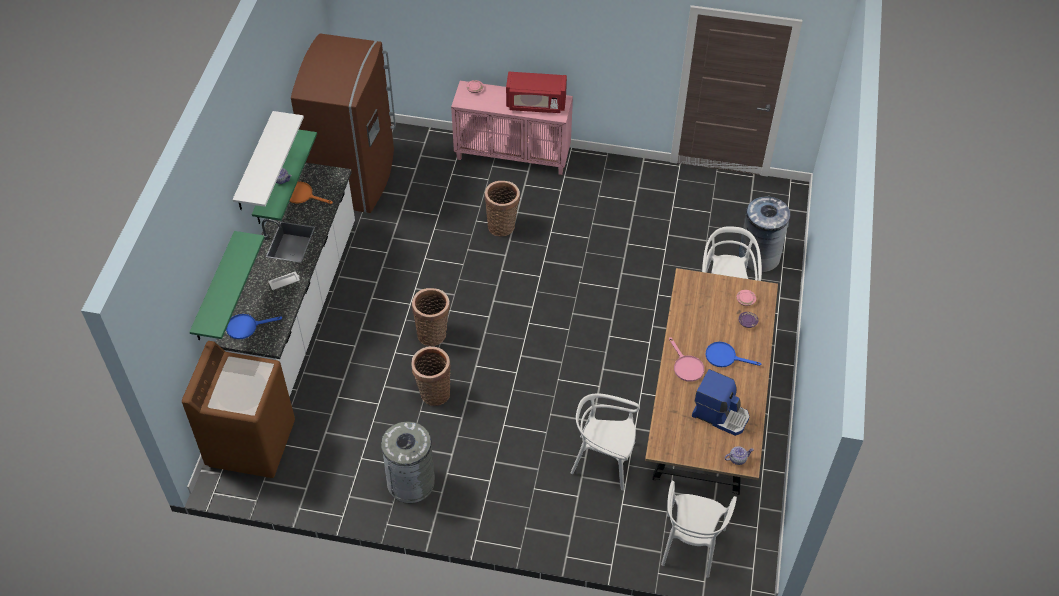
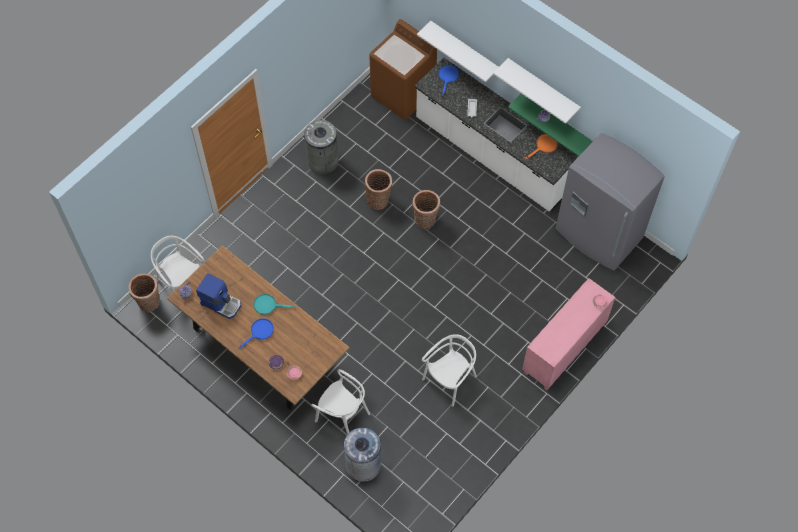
camera: 120 degrees right, 10 degrees up
green shelf [190,231,265,340] -> white shelf [417,21,498,82]
brown fridge [291,33,396,213] -> grey fridge [555,133,665,270]
basket [484,181,520,237] -> basket moved to [128,273,160,312]
red microwave [506,71,567,113] -> none
white chair [571,394,640,491] -> white chair moved to [422,334,477,407]
pink frying pan [669,337,704,382] -> turquoise frying pan [254,294,295,315]
coffee machine [692,369,750,436] -> coffee machine turned 120 degrees counterclockwise [196,273,241,319]

